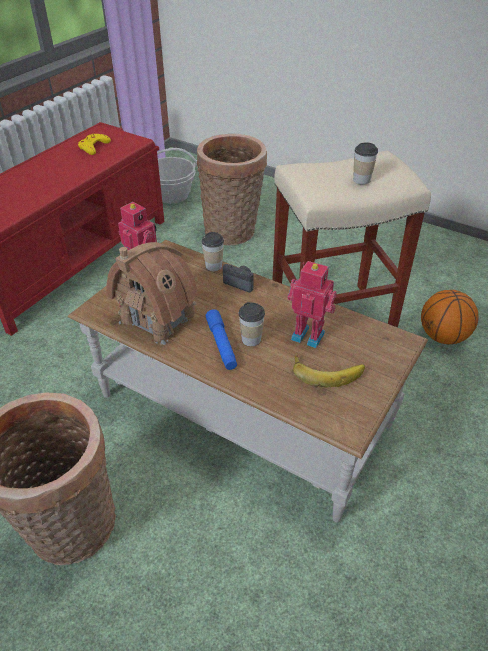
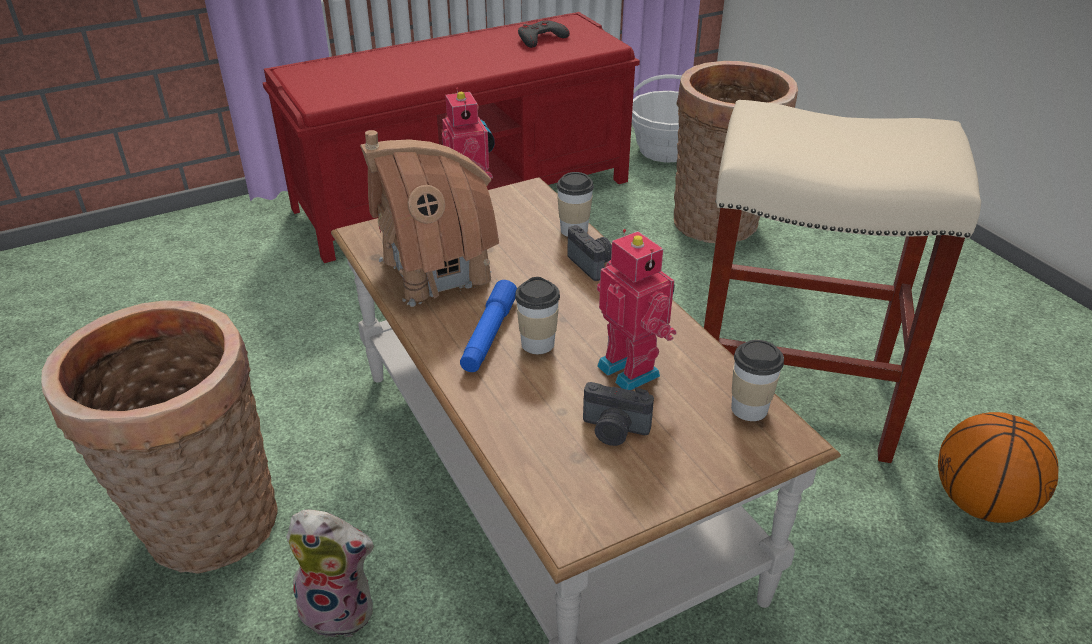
camera: 30 degrees right, 5 degrees down
yellow game controller [78,134,111,155] -> grey game controller [518,20,570,48]
banana [293,353,365,387] -> camera [583,382,654,446]
cup [353,142,378,185] -> cup moved to [731,340,784,421]
none -> plush toy [286,509,374,638]

